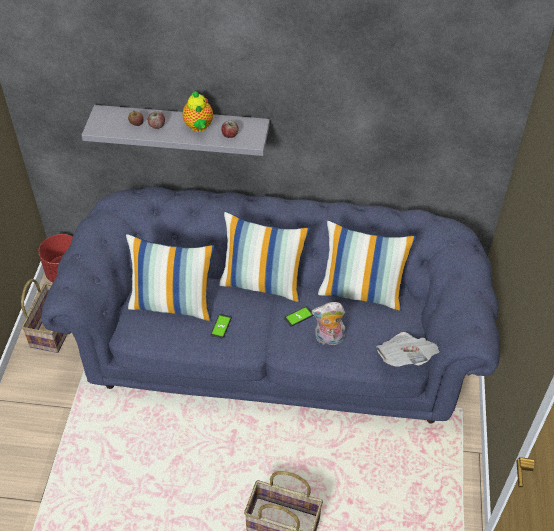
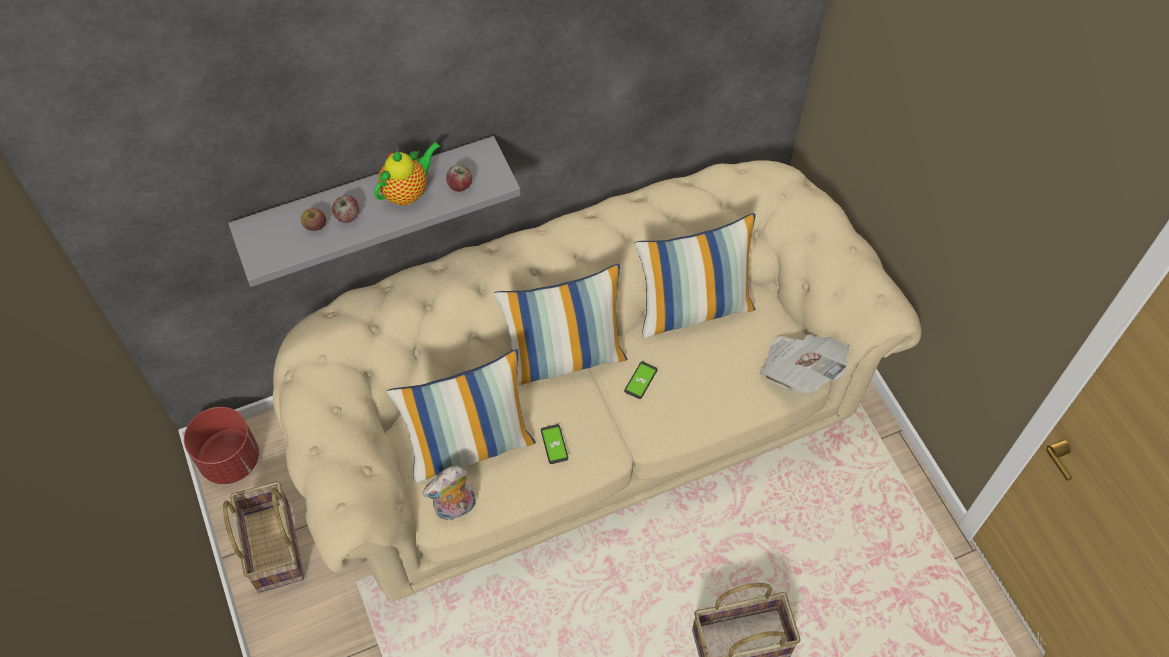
camera: 30 degrees left, 10 degrees up
blue sofa [42,186,500,424] -> beige sofa [273,160,922,601]
teapot [183,91,213,132] -> teapot turned 90 degrees counterclockwise [374,142,441,206]
plush toy [312,302,345,345] -> plush toy moved to [422,466,476,521]

